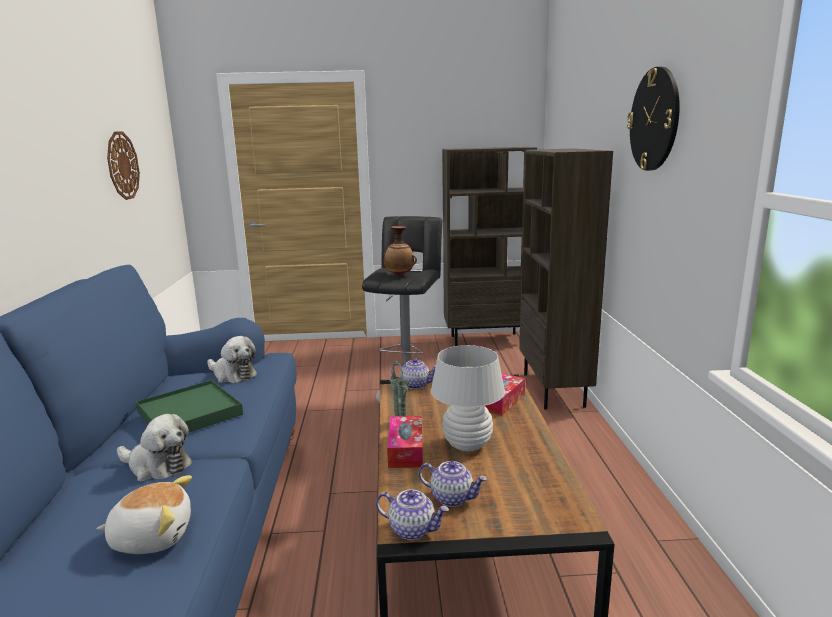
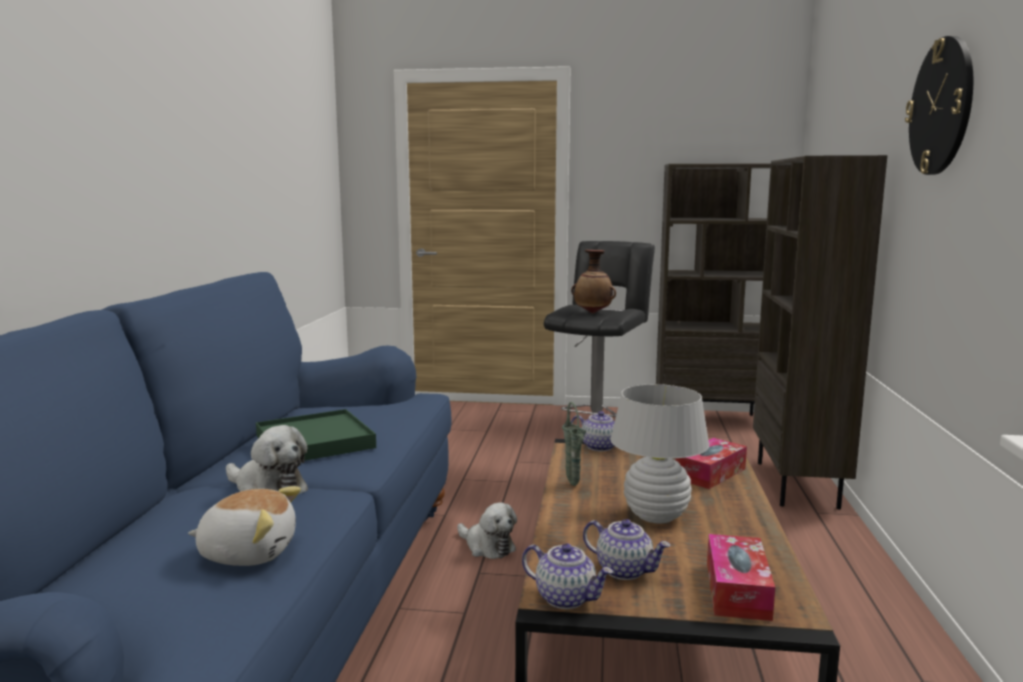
camera: 10 degrees right, 5 degrees down
wall clock [107,131,140,200] -> none
plush toy [207,336,257,383] -> plush toy moved to [457,502,517,559]
tissue box [387,416,423,468] -> tissue box moved to [707,534,775,621]

